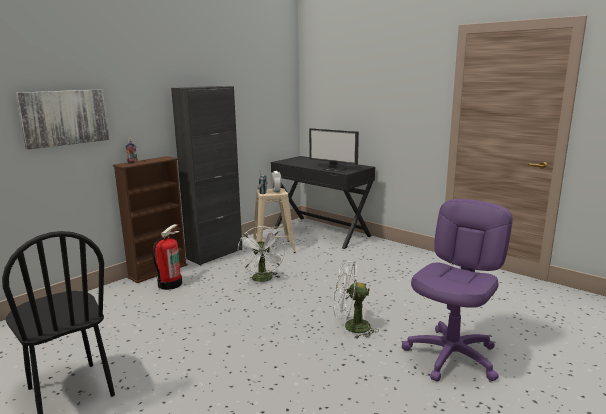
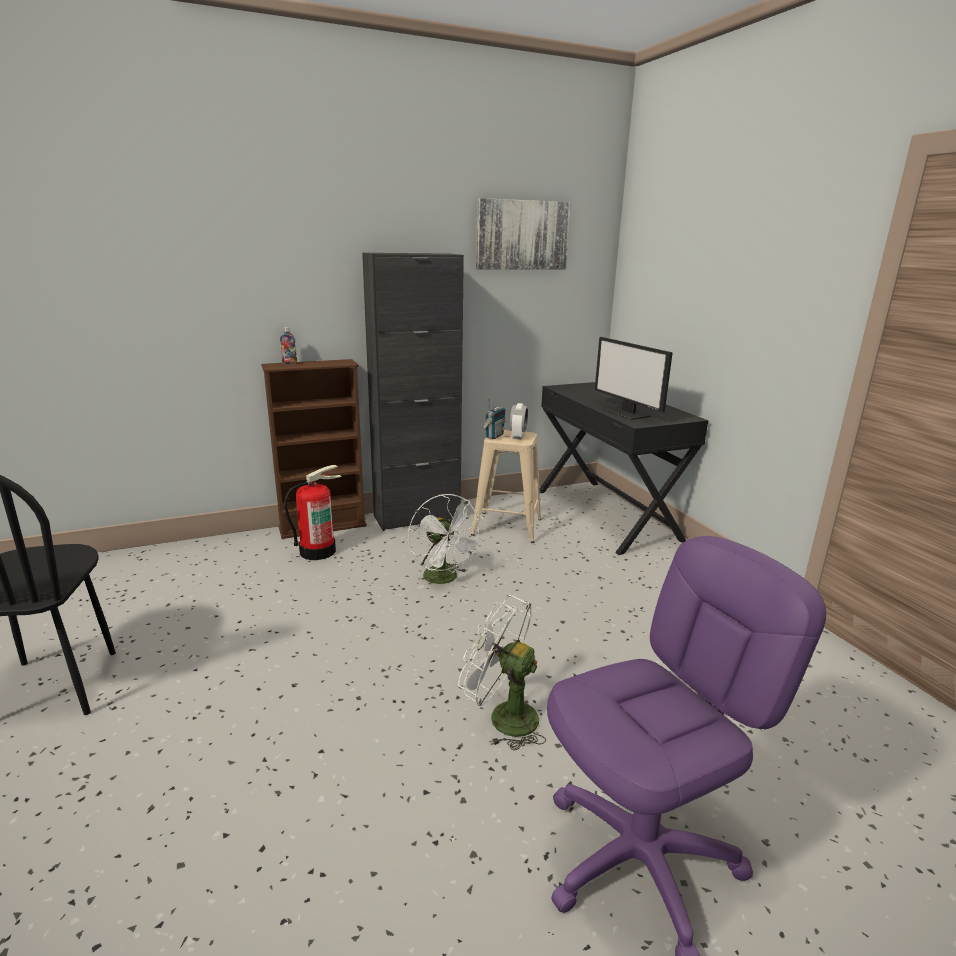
camera: 25 degrees right, 5 degrees up
picture [16,89,110,150] -> picture moved to [476,198,571,270]
white fan [237,226,285,283] -> white fan turned 45 degrees counterclockwise [408,494,484,589]

